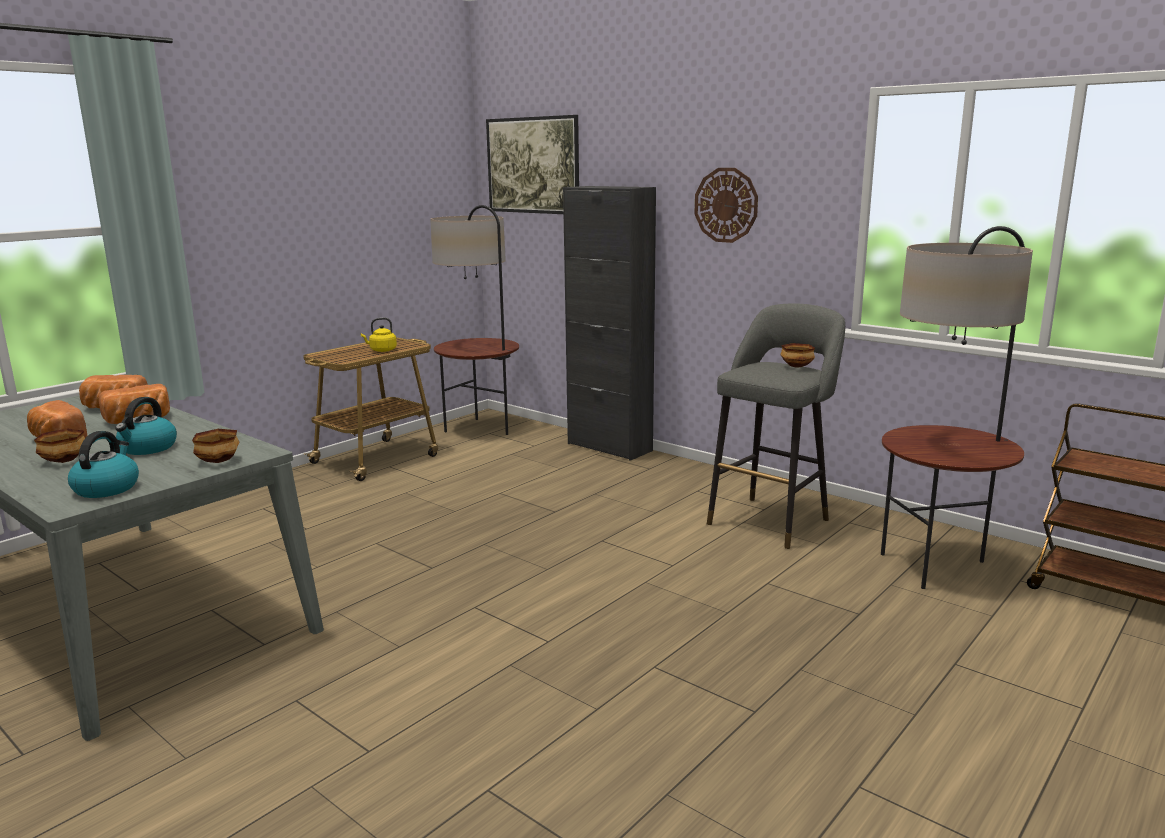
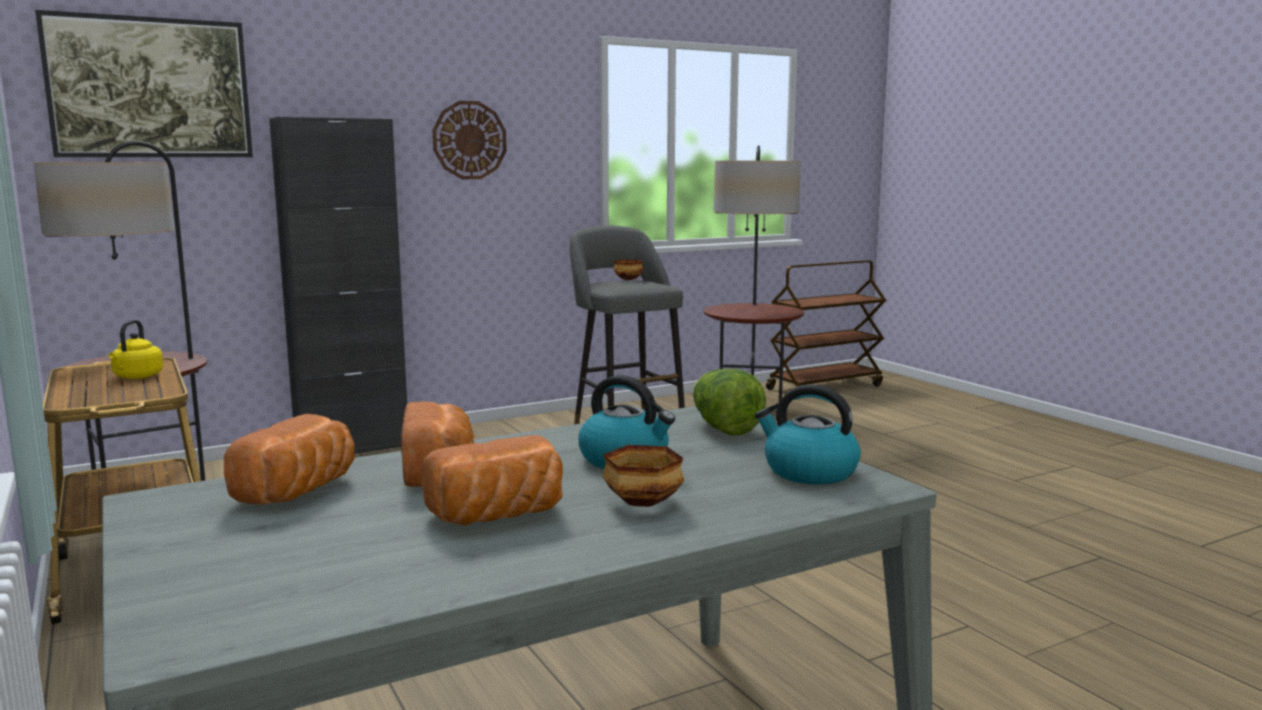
camera: 70 degrees left, 5 degrees down
bowl [192,429,239,463] -> lettuce [693,369,766,435]

